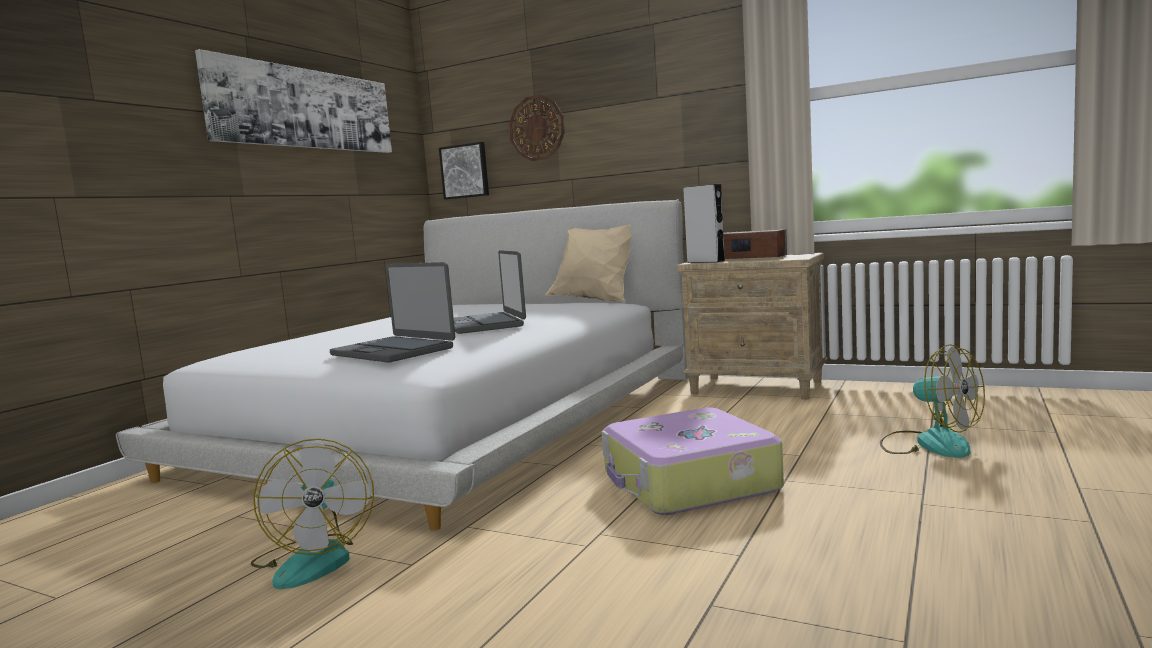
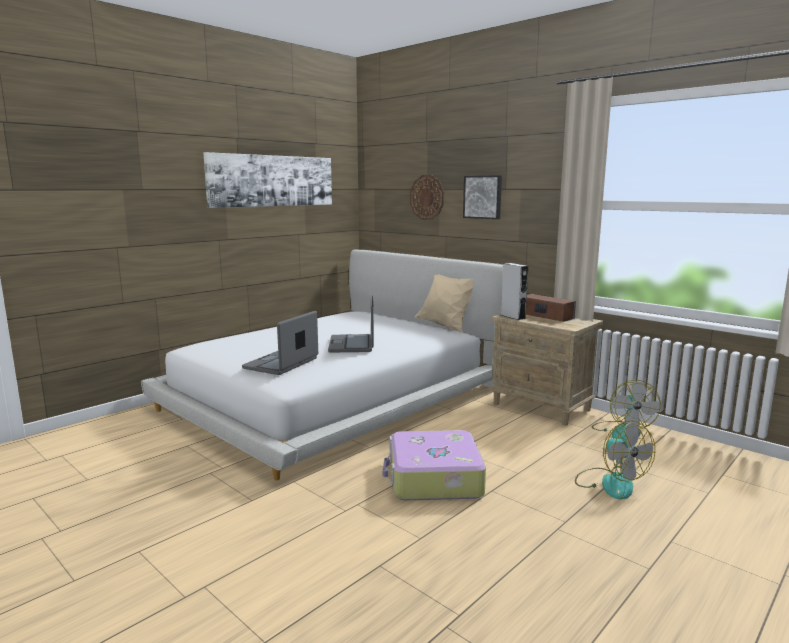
camera: 15 degrees right, 5 degrees up
fan [251,438,374,589] -> fan moved to [592,380,661,441]
laptop [330,262,455,363] -> laptop turned 60 degrees clockwise [242,311,318,375]
picture [439,142,489,199] -> picture moved to [463,175,502,219]

